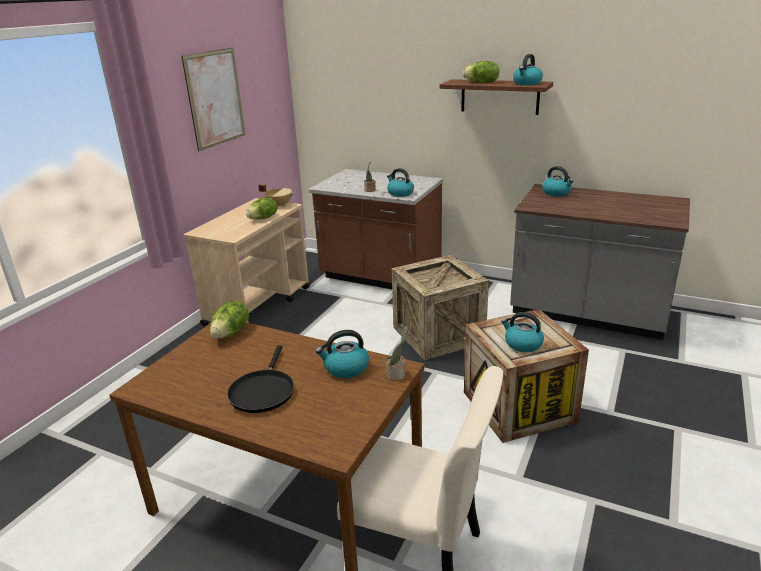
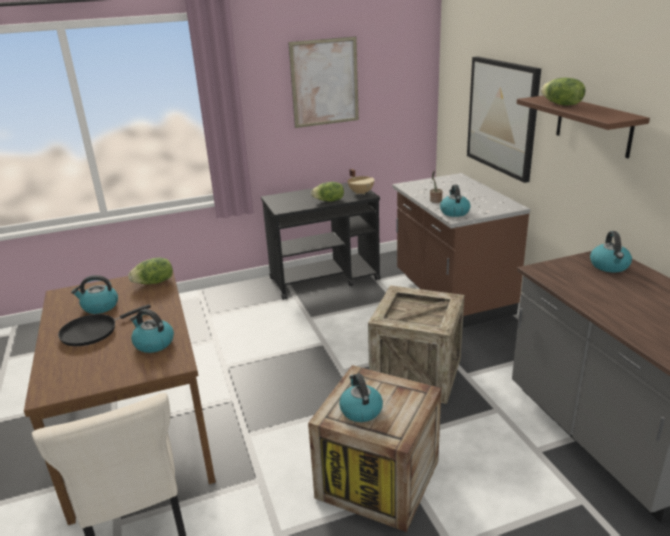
camera: 45 degrees right, 0 degrees up
beige cart [183,198,310,326] -> black cart [261,183,381,300]
potted plant [385,326,408,381] -> none
kettle [513,54,543,85] -> kettle moved to [71,275,118,314]
none -> picture [467,56,541,183]

